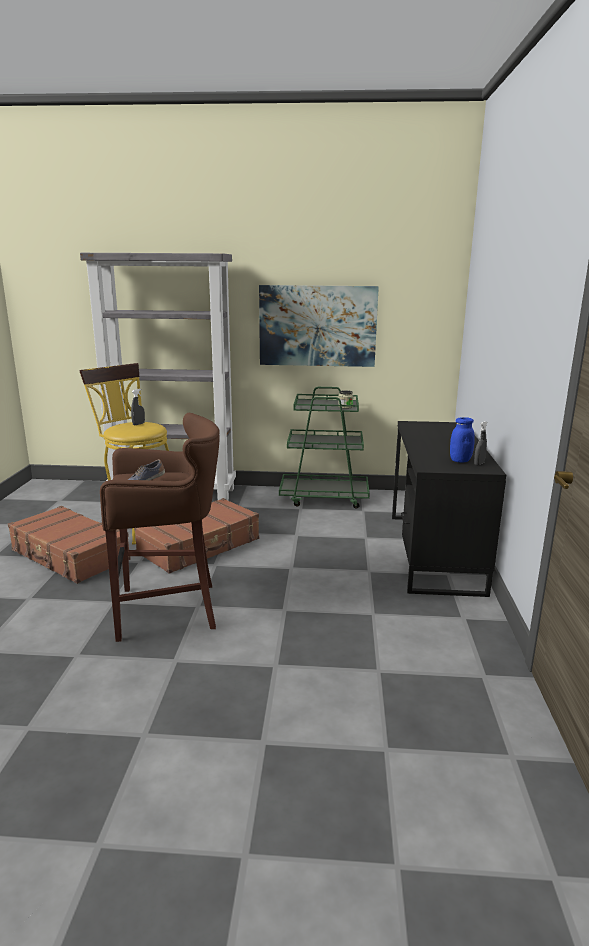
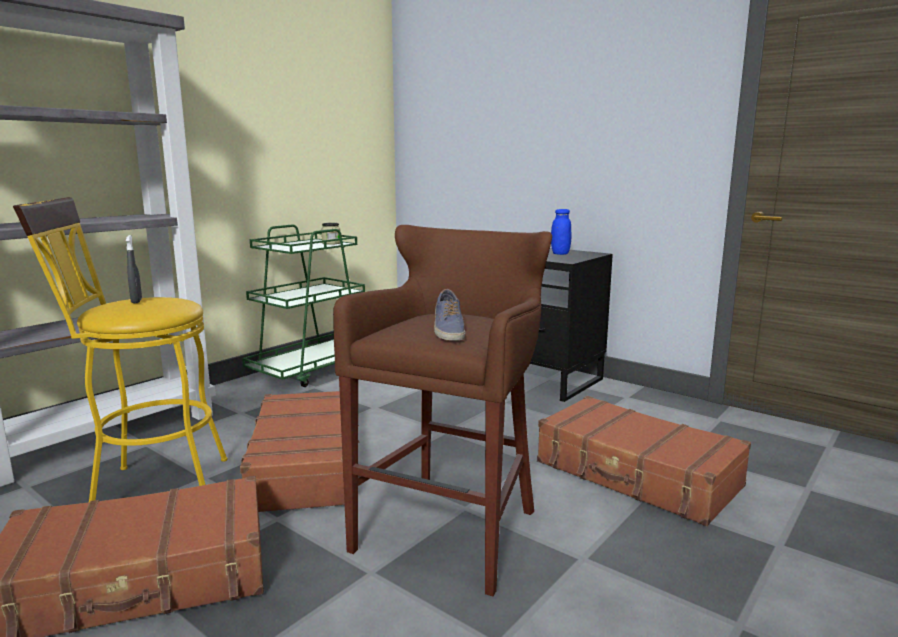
camera: 55 degrees left, 5 degrees down
picture [259,285,379,367] -> none
grey spray bottle [474,421,487,465] -> none
none -> brown suitcase [537,396,751,526]

